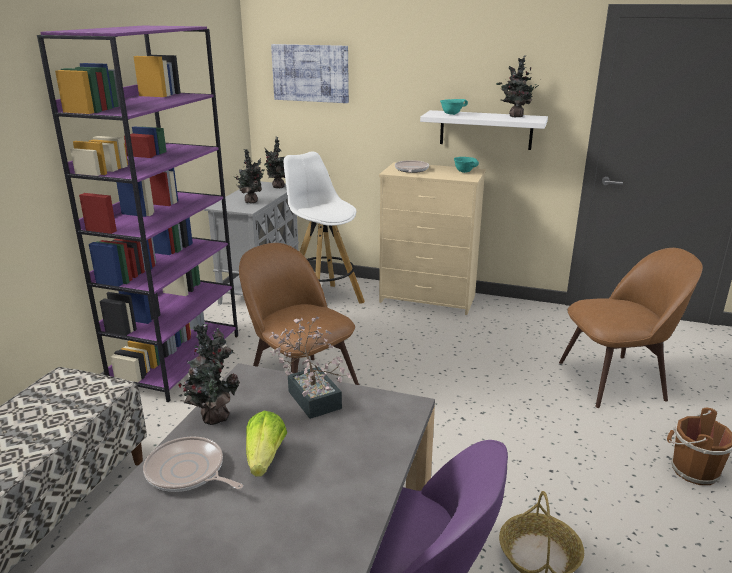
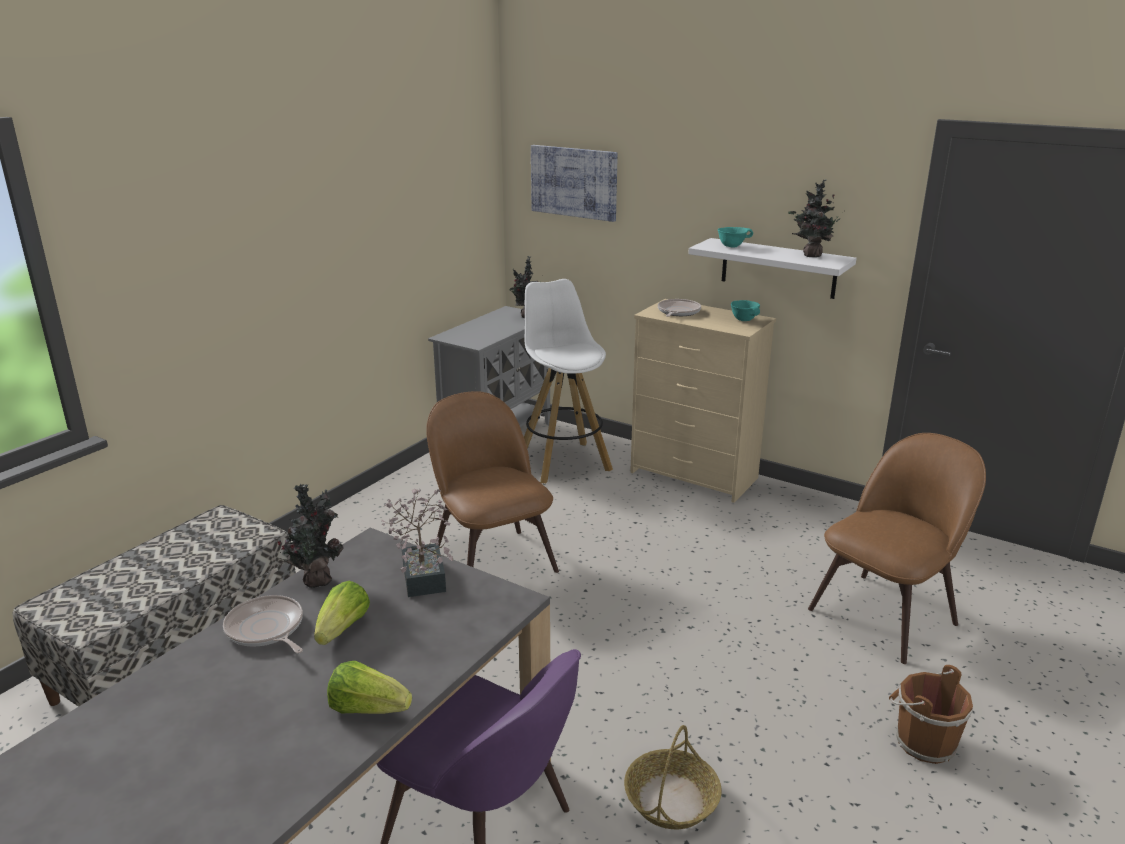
camera: 15 degrees right, 0 degrees up
purple bookcase [37,26,238,403] -> none
potted plant [233,149,265,204] -> none
brown chair [559,248,703,408] -> brown chair turned 45 degrees counterclockwise [808,433,986,664]
none -> lettuce [327,661,412,714]

